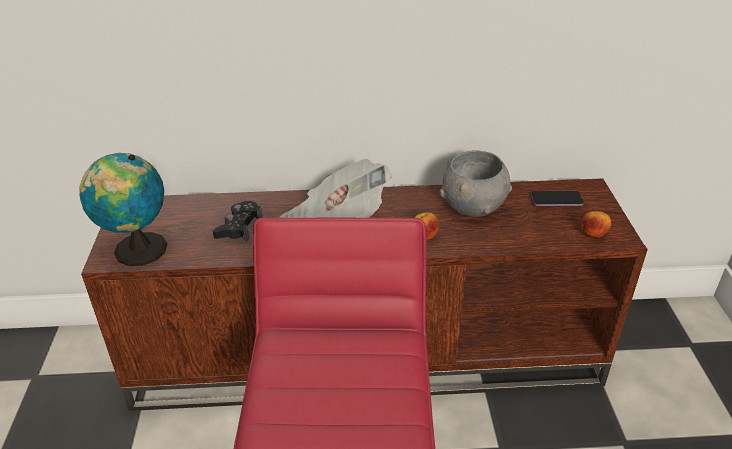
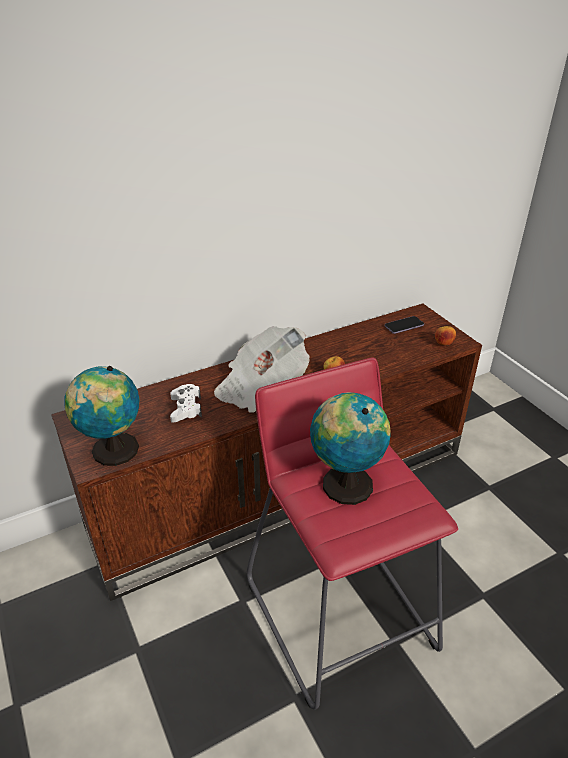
camera: 25 degrees left, 0 degrees up
black game controller [213,201,263,242] -> white game controller [170,384,202,423]
grey bowl [439,150,512,217] -> none
none -> globe [310,392,390,505]

